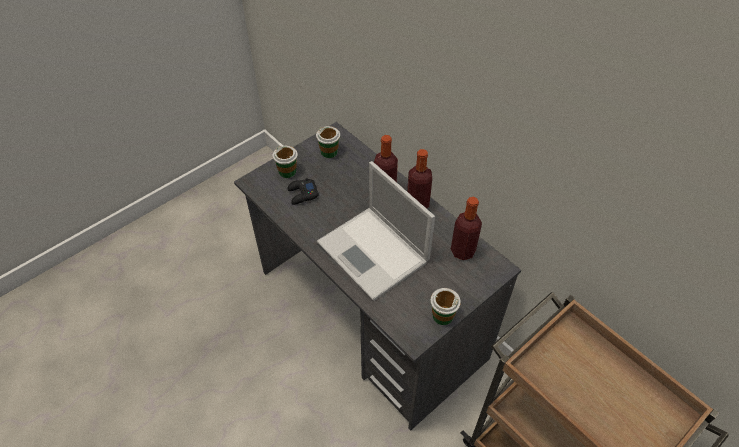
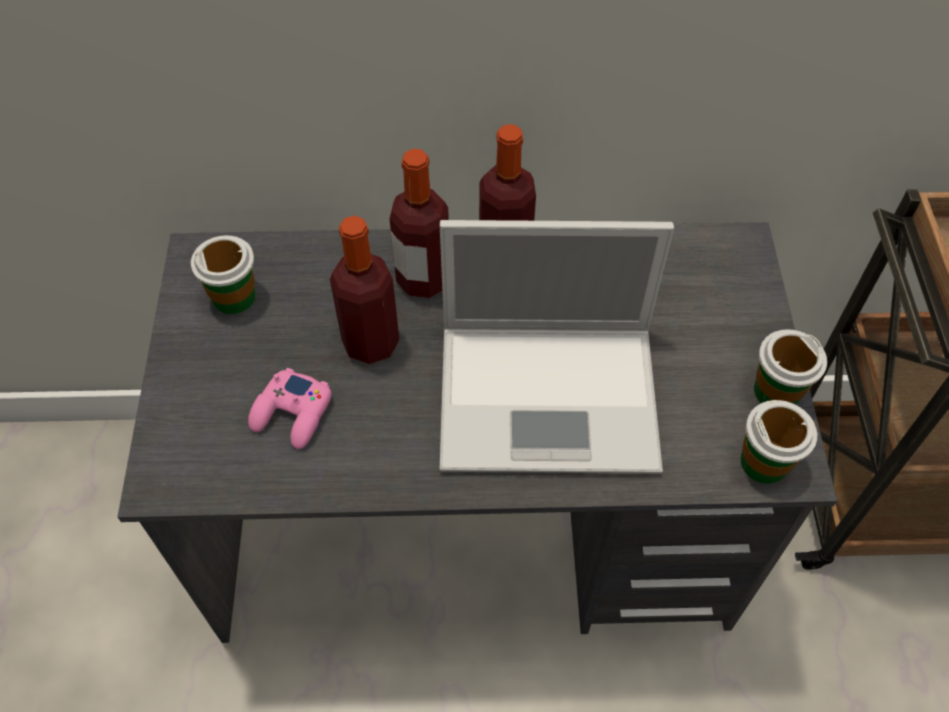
camera: 50 degrees left, 5 degrees up
cup [273,146,298,178] -> cup moved to [740,400,817,484]
black game controller [287,178,319,205] -> pink game controller [248,368,332,449]
bottle [451,197,482,260] -> bottle moved to [330,215,399,364]

